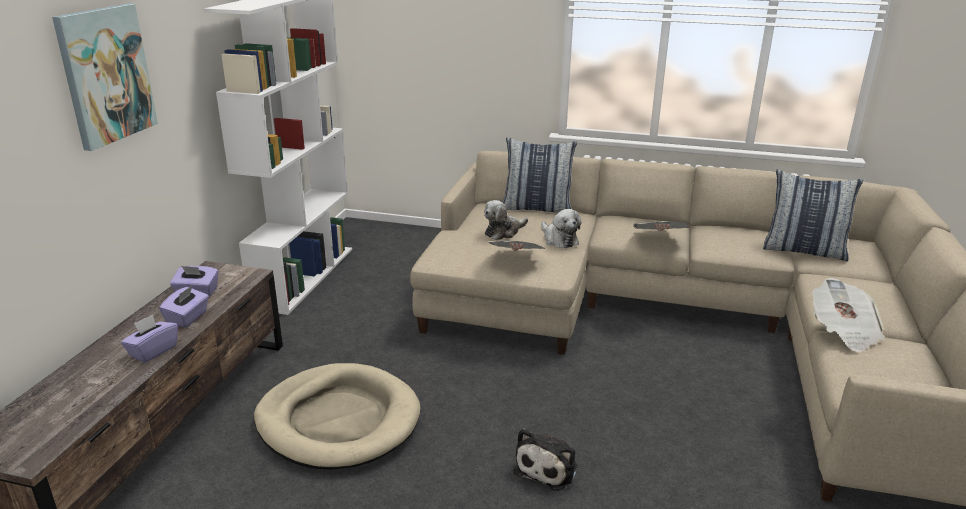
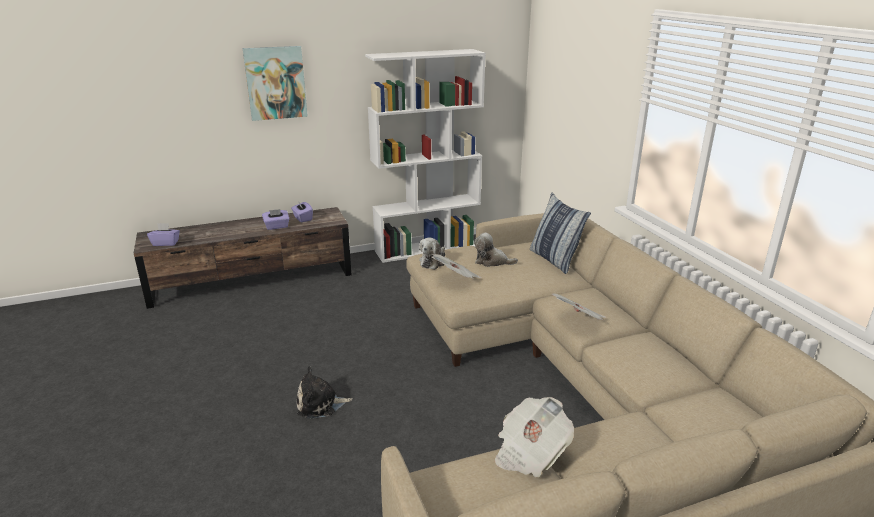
camera: 55 degrees right, 0 degrees up
purple tissue box [121,314,178,363] -> purple tissue box moved to [147,223,180,246]
beige dog bed [254,363,420,470] -> none
plush toy [541,209,581,248] -> plush toy moved to [419,238,445,270]
pillow [763,169,863,261] -> none

